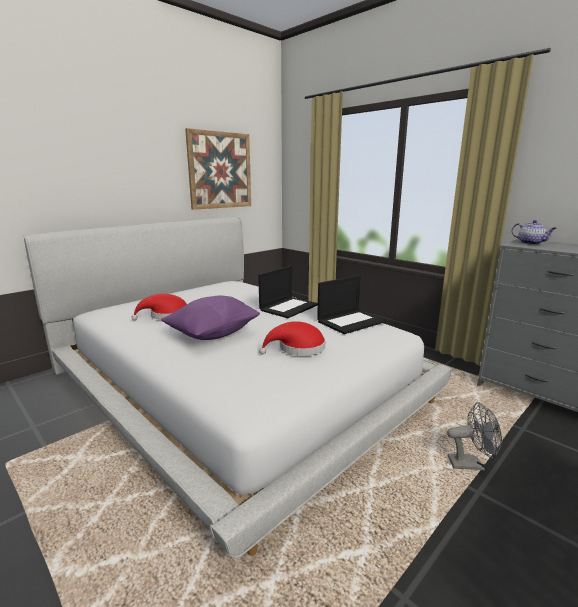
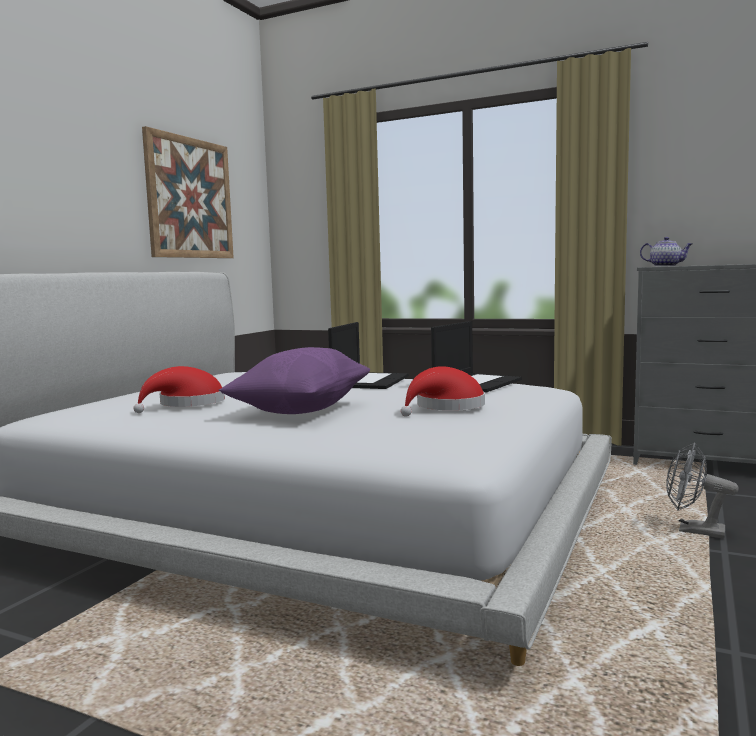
camera: 20 degrees left, 10 degrees down
grey fan [447,402,502,470] -> grey fan turned 135 degrees counterclockwise [666,442,739,538]

